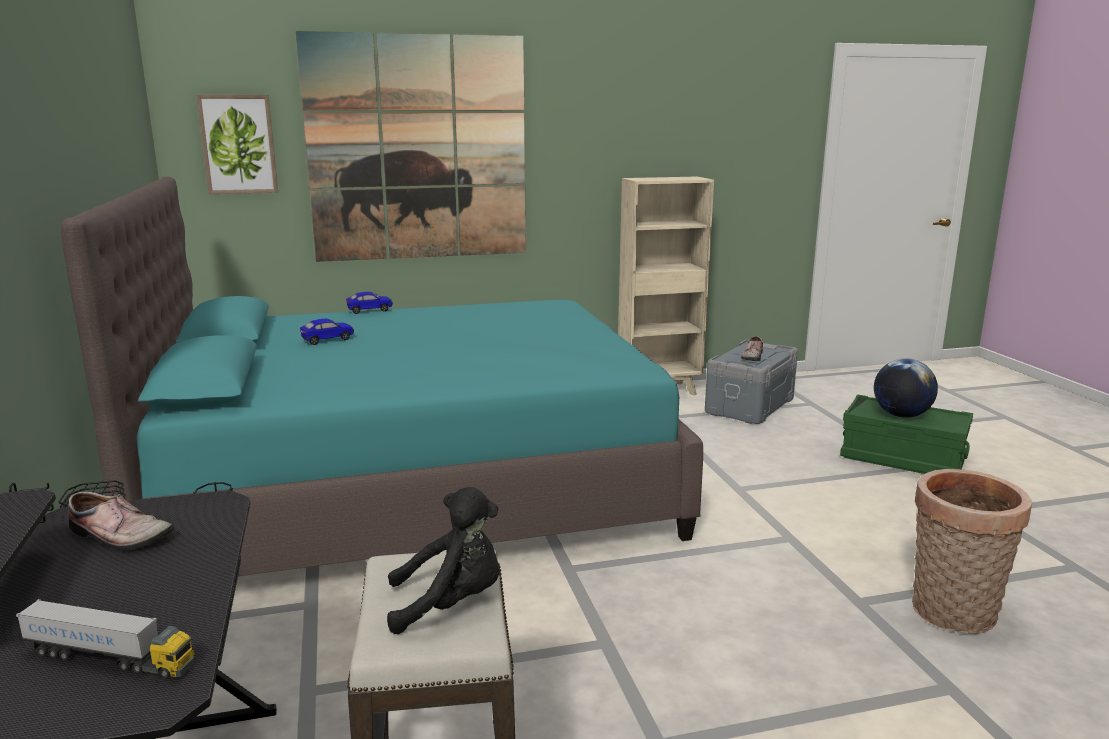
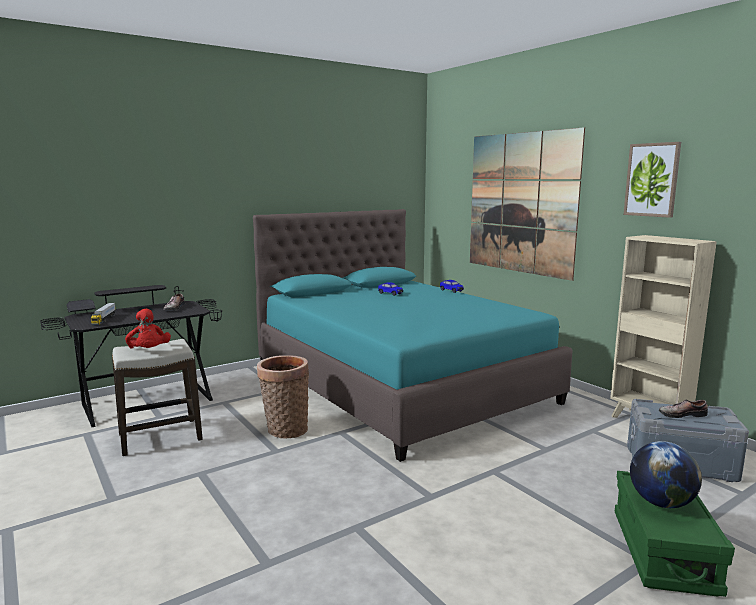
camera: 70 degrees right, 5 degrees down
picture [196,95,278,194] -> picture moved to [623,142,681,218]
black plush toy [387,487,500,634] -> red plush toy [125,309,171,349]
basket [912,469,1032,634] -> basket moved to [257,355,309,439]

